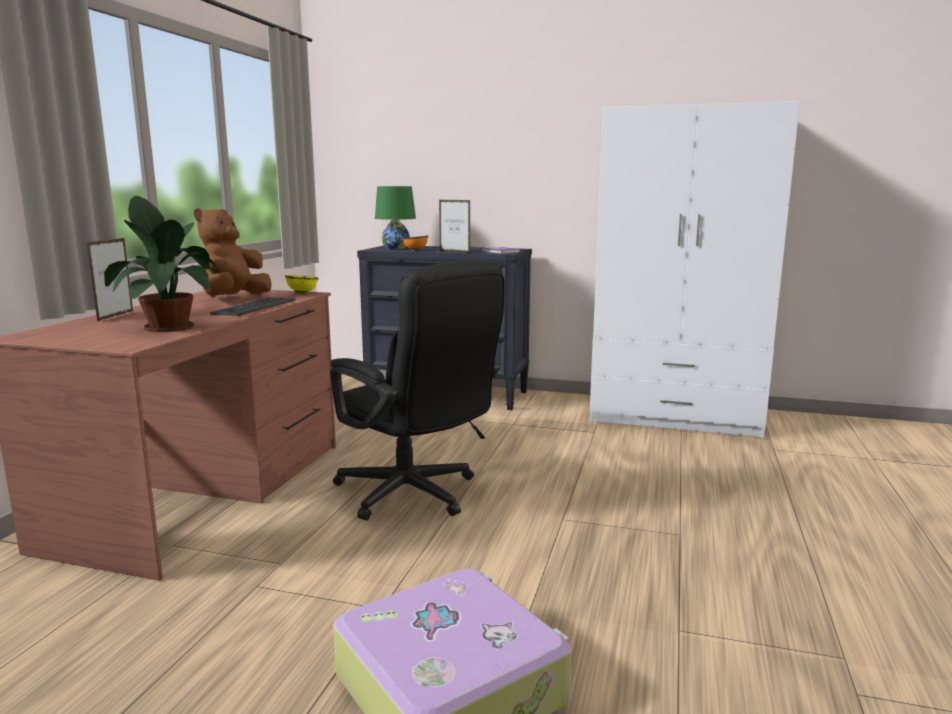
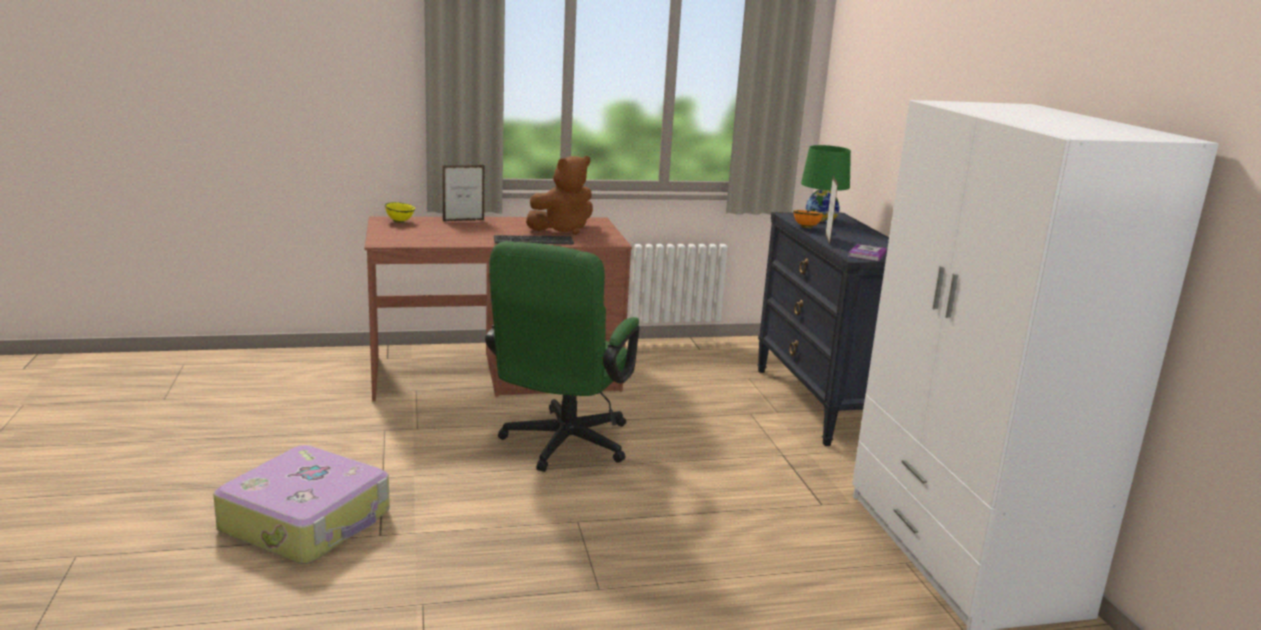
camera: 60 degrees right, 5 degrees up
potted plant [104,196,222,332] -> none
brown plush toy [194,208,272,297] -> brown plush toy turned 150 degrees clockwise [526,156,593,235]
yellow bowl [285,275,319,294] -> yellow bowl moved to [385,202,415,223]
black office chair [330,260,505,520] -> green office chair [485,241,640,472]

